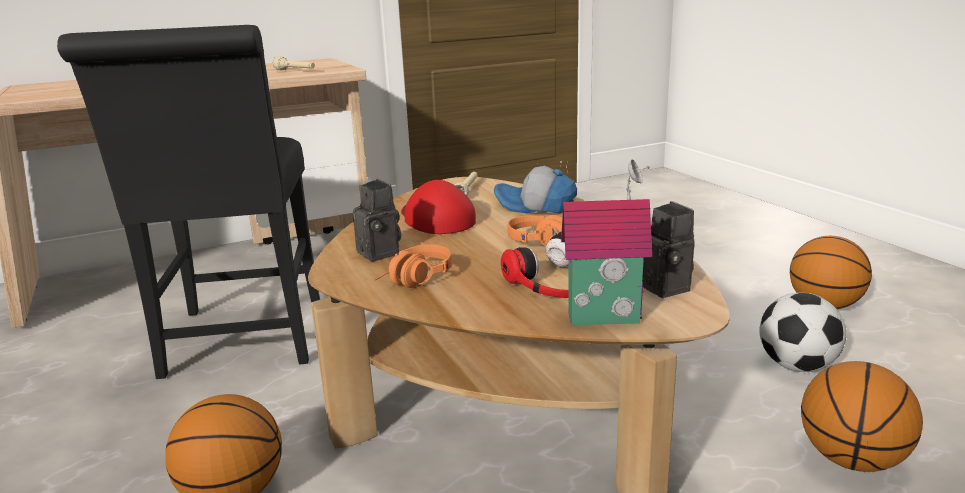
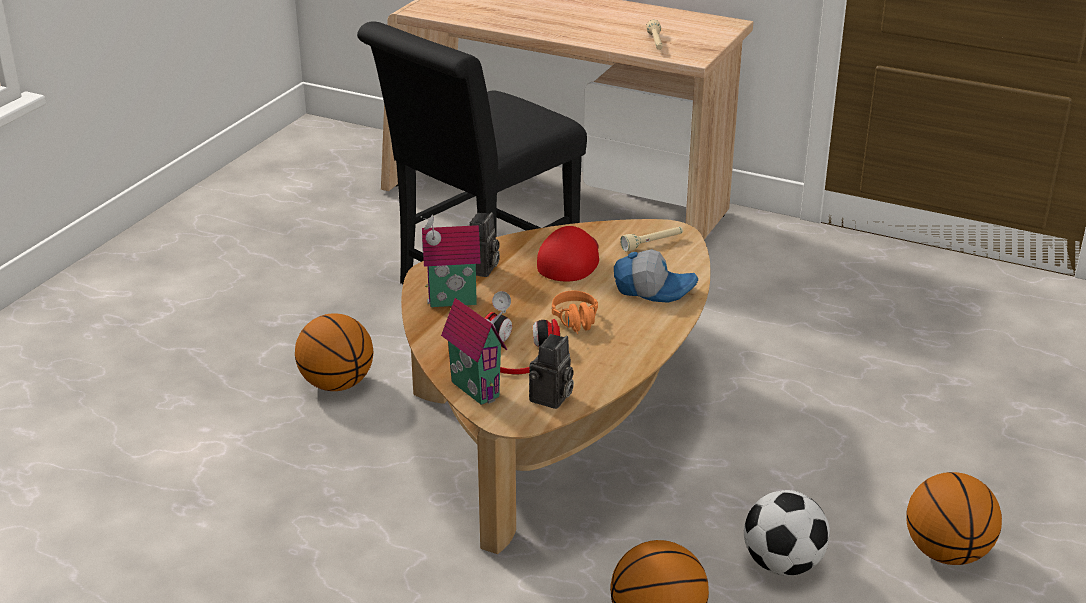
camera: 50 degrees right, 10 degrees up
orange headphones [374,244,452,288] -> toy house [420,214,481,307]
cap [494,166,577,213] -> cap turned 120 degrees clockwise [614,249,698,303]

